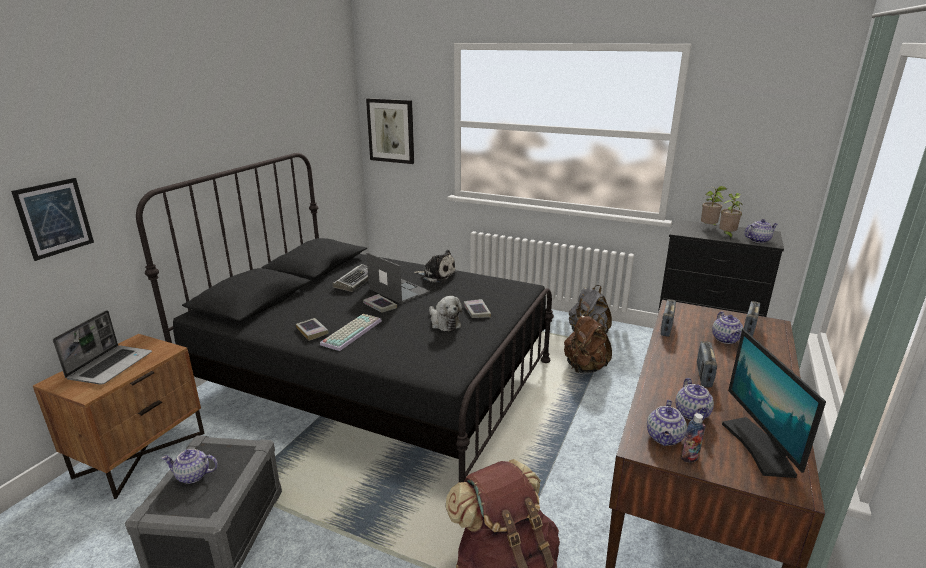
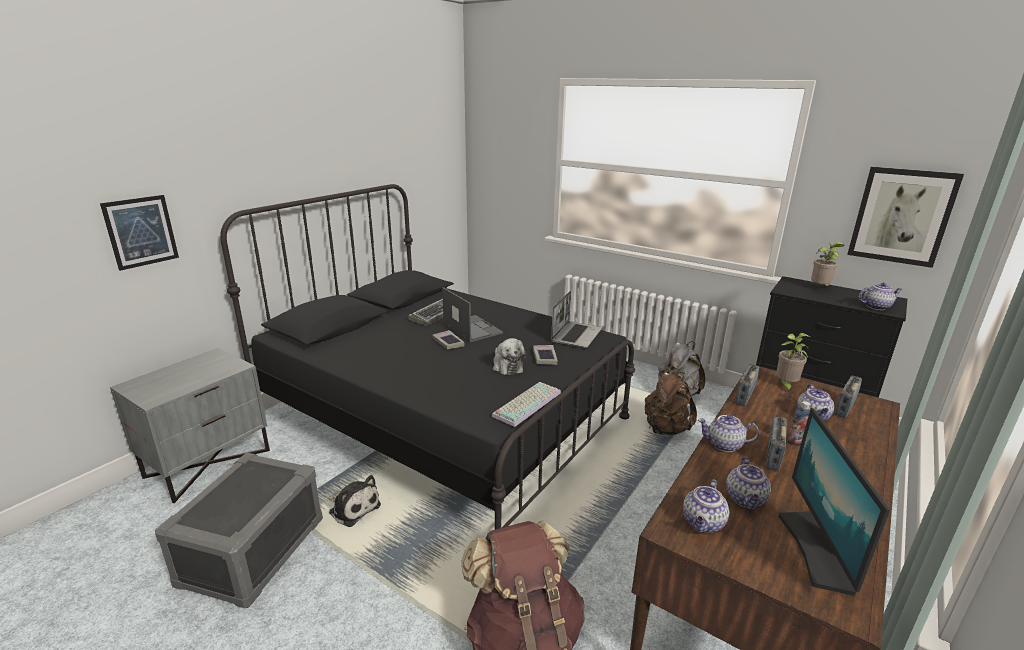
camera: 10 degrees right, 0 degrees up
brown nightstand [33,334,205,499] -> grey nightstand [110,348,270,503]
laptop [53,310,152,385] -> laptop moved to [551,290,602,348]
teapot [162,449,218,484] -> teapot moved to [698,414,759,452]
book [296,318,329,341] -> none
keyboard [320,314,382,351] -> keyboard moved to [492,382,561,427]
picture [366,98,414,164] -> picture moved to [847,167,964,268]
plush toy [414,250,457,282] -> plush toy moved to [329,475,381,527]
bottle [681,413,706,462] -> bottle moved to [787,401,811,446]
potted plant [719,193,742,239] -> potted plant moved to [776,333,810,393]

